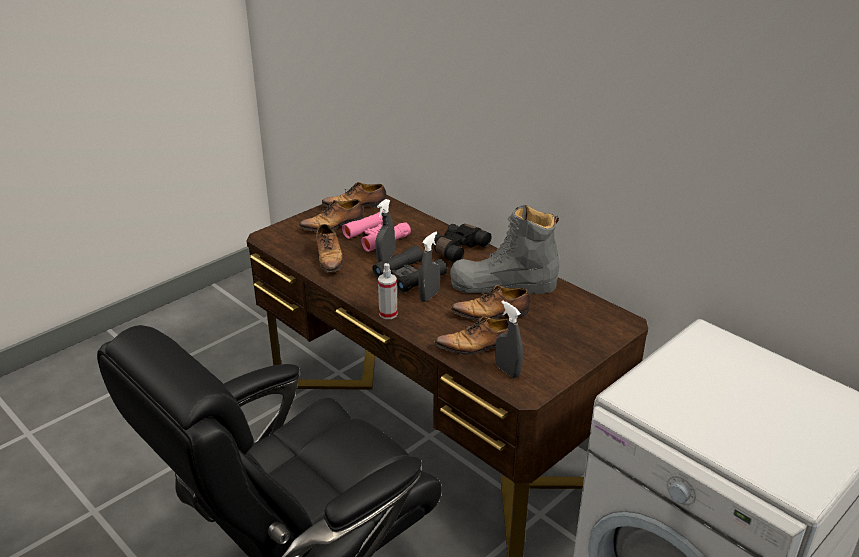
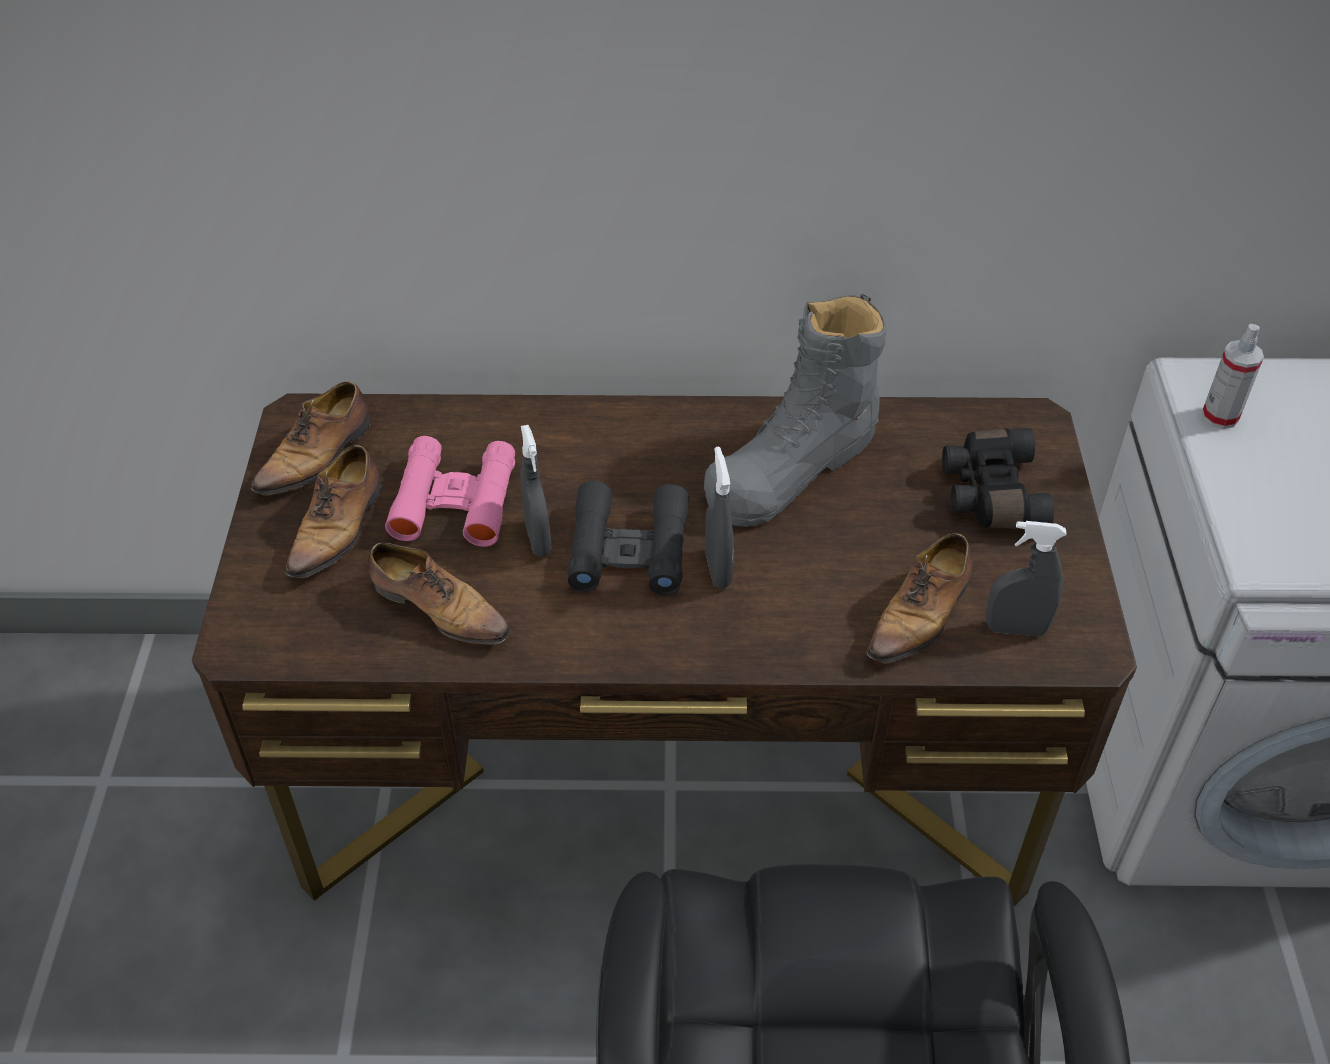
camera: 45 degrees left, 15 degrees up
spray bottle [378,263,398,319] -> spray bottle moved to [1202,324,1264,429]
black binoculars [433,224,491,262] -> black binoculars moved to [942,428,1054,530]
shoe [451,285,531,321] -> none

